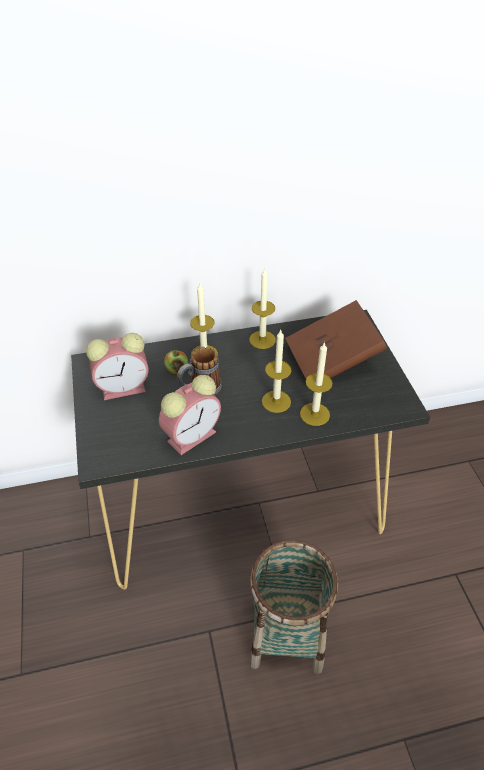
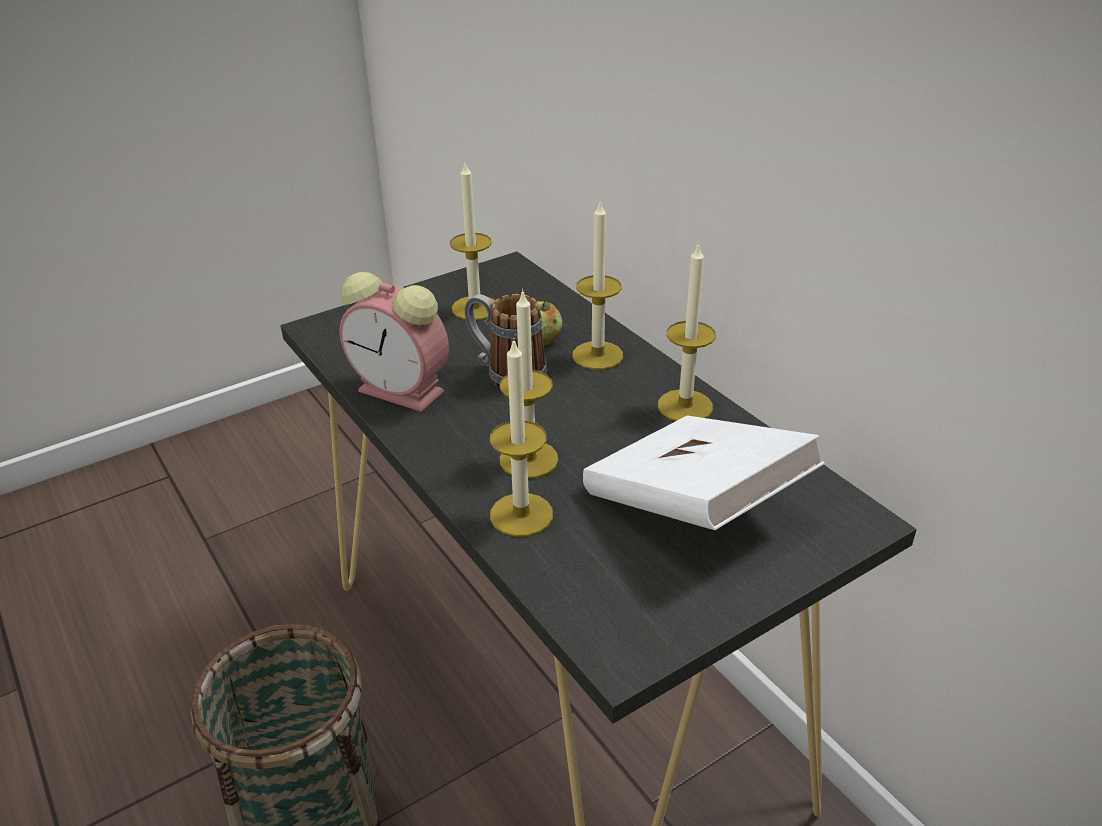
camera: 70 degrees right, 10 degrees down
alarm clock [86,333,149,400] -> candle [450,163,495,320]
brown book [285,300,387,379] -> white book [583,415,825,530]

